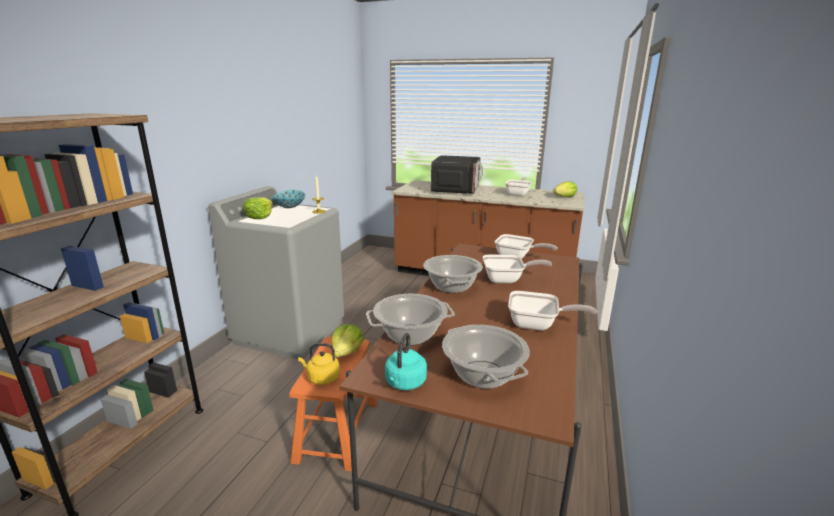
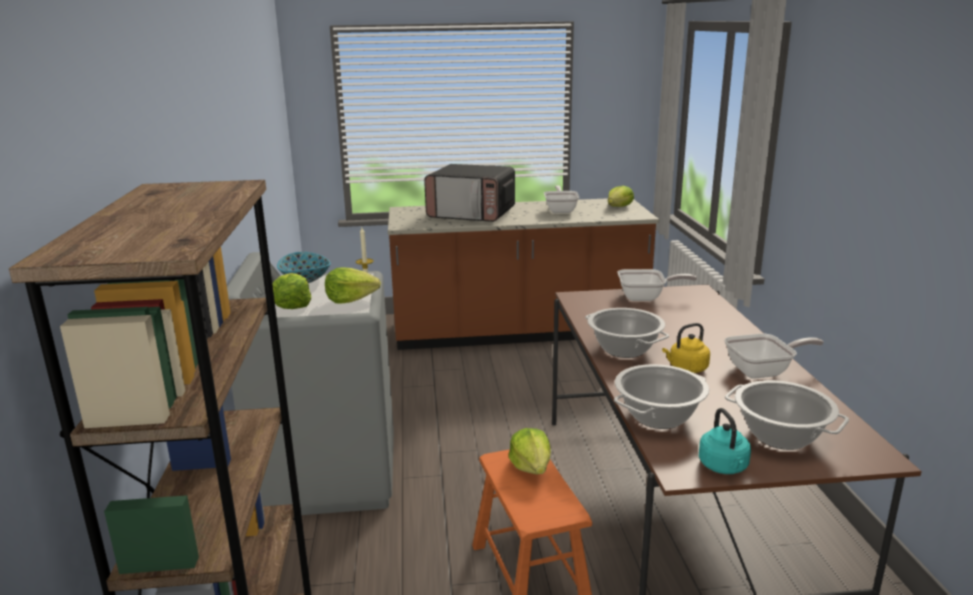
camera: 25 degrees left, 0 degrees up
yellow kettle [298,343,340,385] -> yellow kettle moved to [662,323,710,373]
microwave [431,155,483,194] -> microwave turned 120 degrees clockwise [424,164,515,222]
frying pan [483,255,552,283] -> none
none -> lettuce [325,267,381,304]

